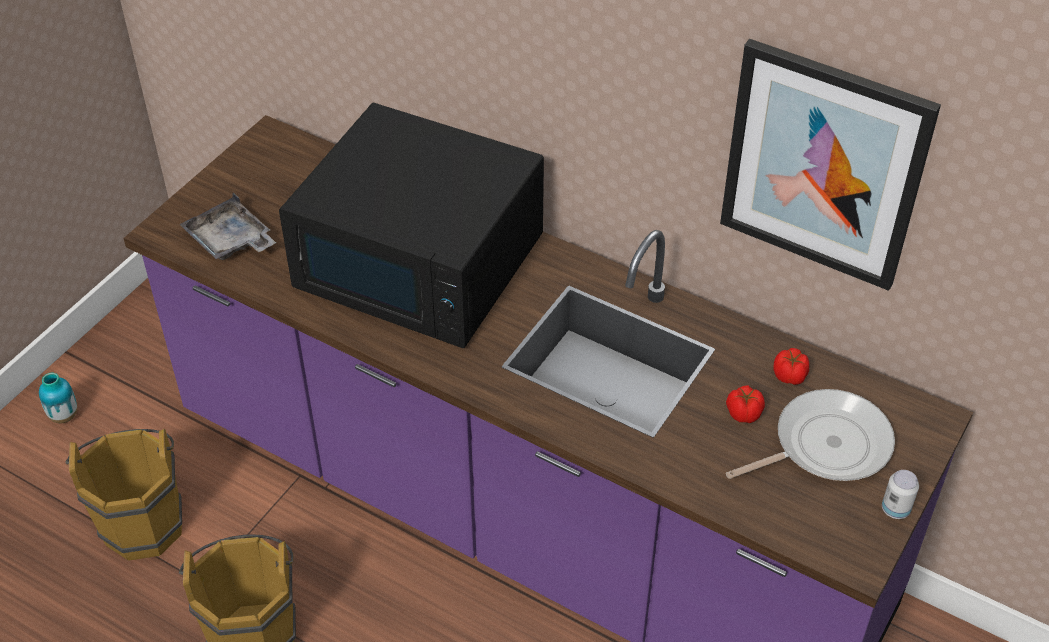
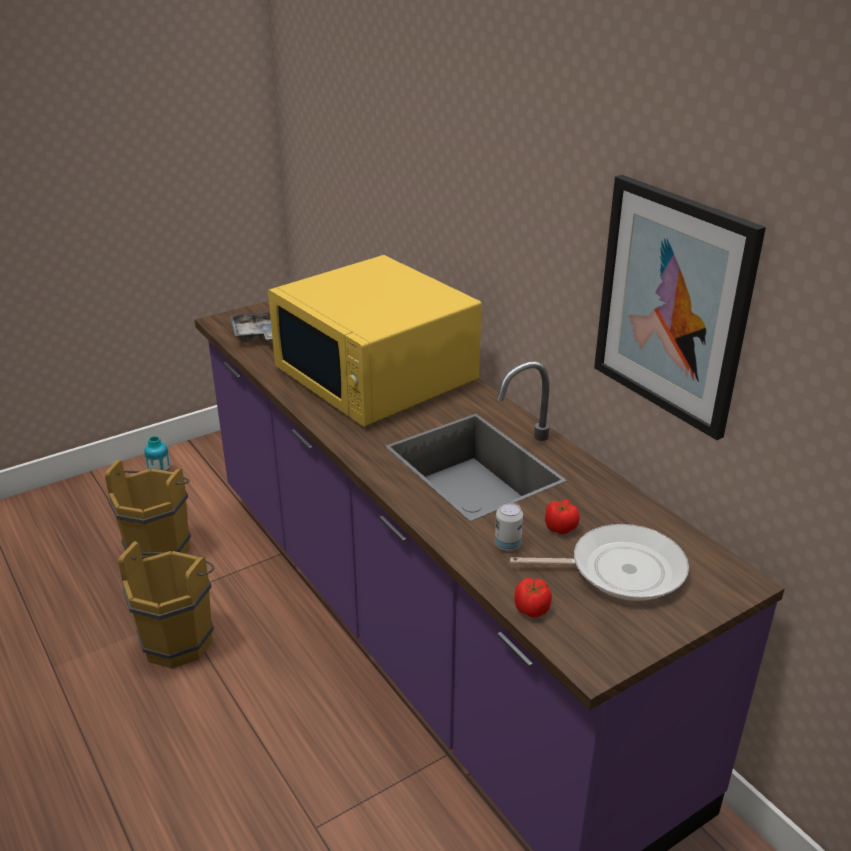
camera: 25 degrees right, 15 degrees down
black microwave [279,103,544,348] -> yellow microwave [268,255,482,427]
tomato [773,348,809,385] -> tomato moved to [514,578,552,617]
can [882,470,919,519] -> can moved to [495,502,523,551]

